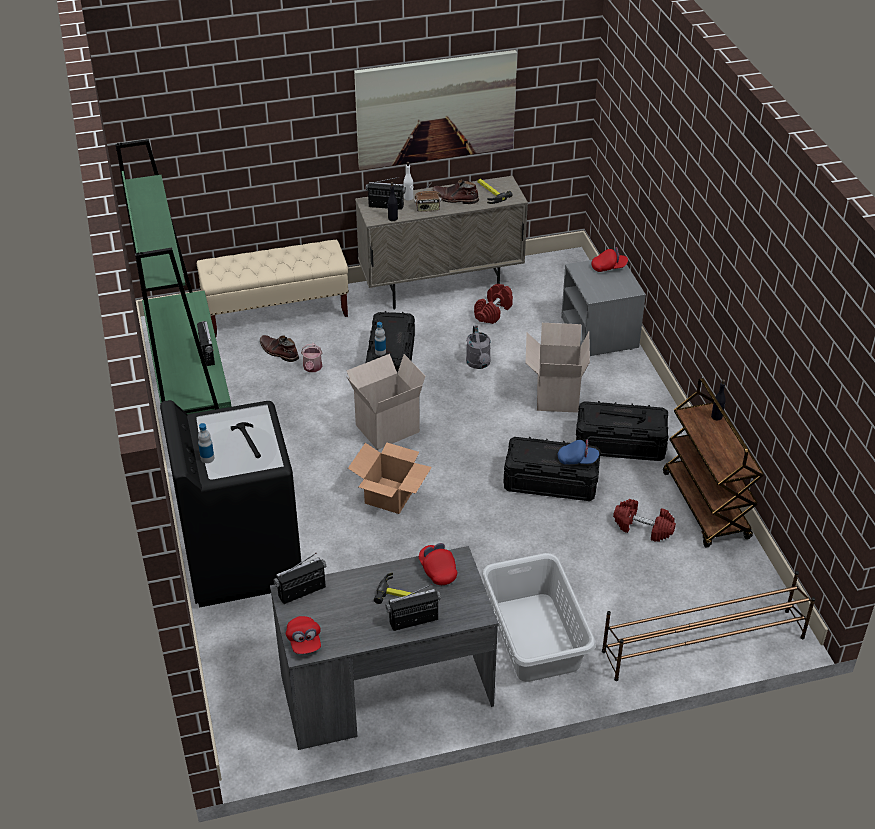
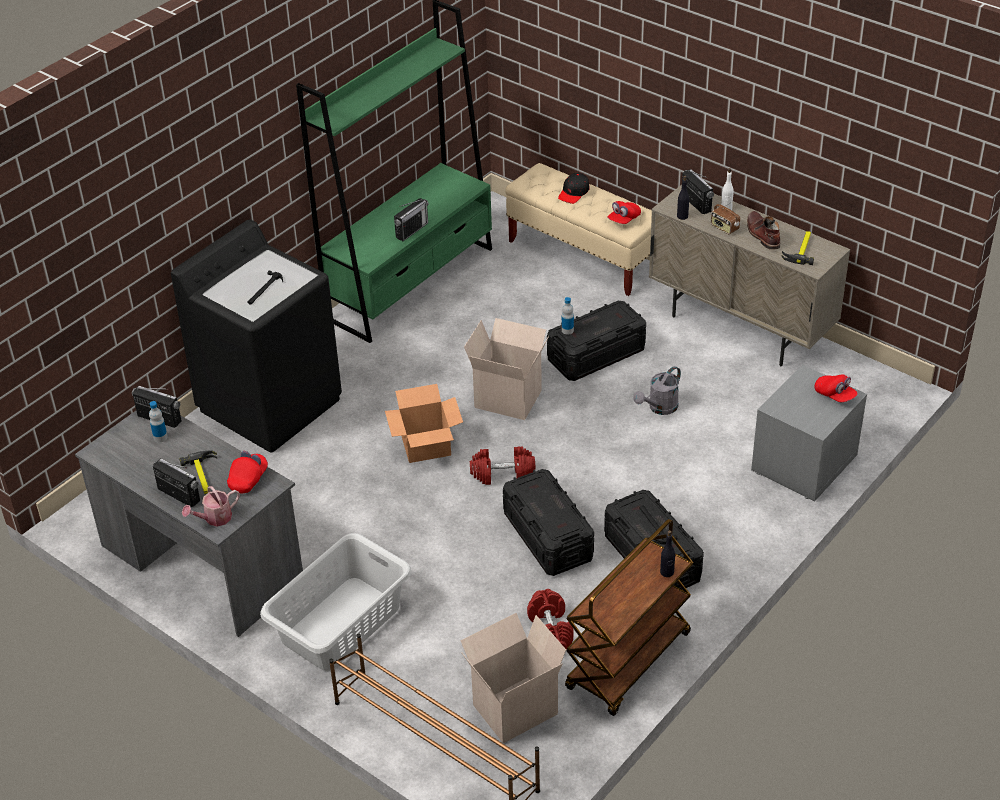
camera: 55 degrees right, 0 degrees up
bottle [198,423,214,463] -> bottle moved to [149,401,168,442]
brown boot [260,335,299,362] -> none
red cap [286,616,321,654] -> red cap moved to [607,201,641,224]
watering can [301,343,322,372] -> watering can moved to [182,486,240,526]
picture [354,50,517,170] -> none
red dumbbell [474,284,513,324] -> red dumbbell moved to [470,446,535,485]
cardboard box [526,323,590,413] -> cardboard box moved to [461,613,566,743]
blue cap [558,439,599,464] -> none
none -> black cap [558,173,589,204]

